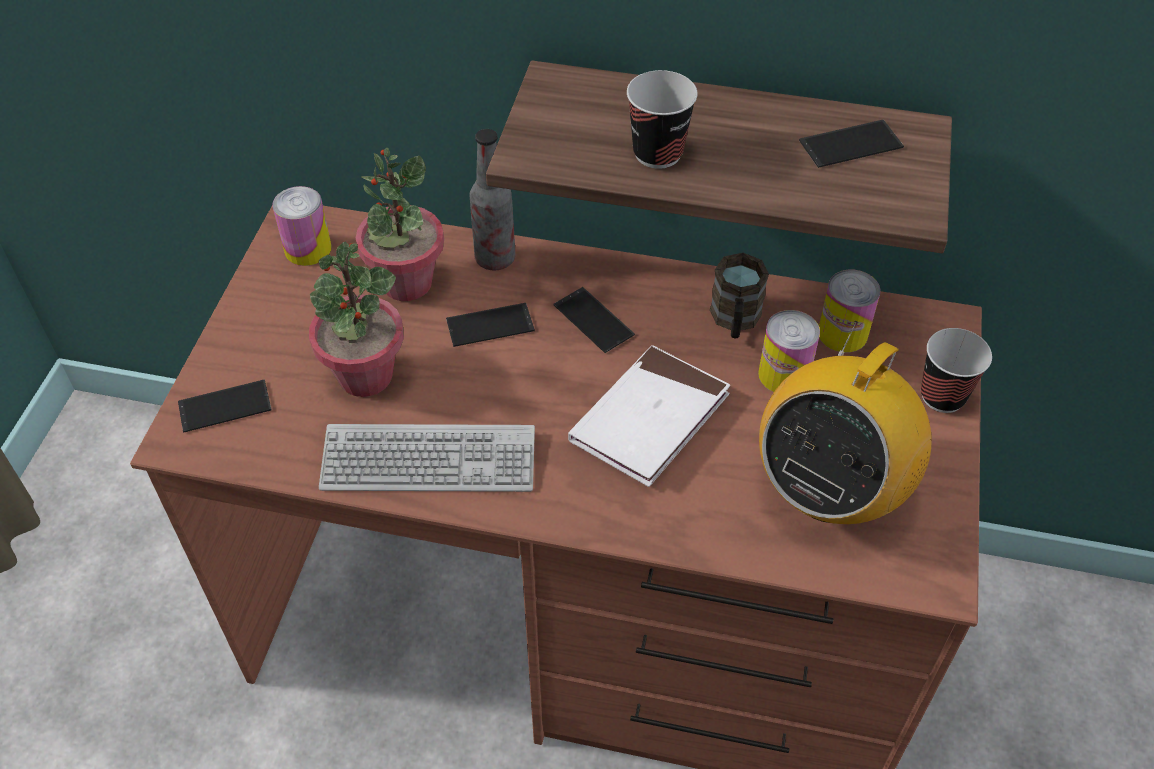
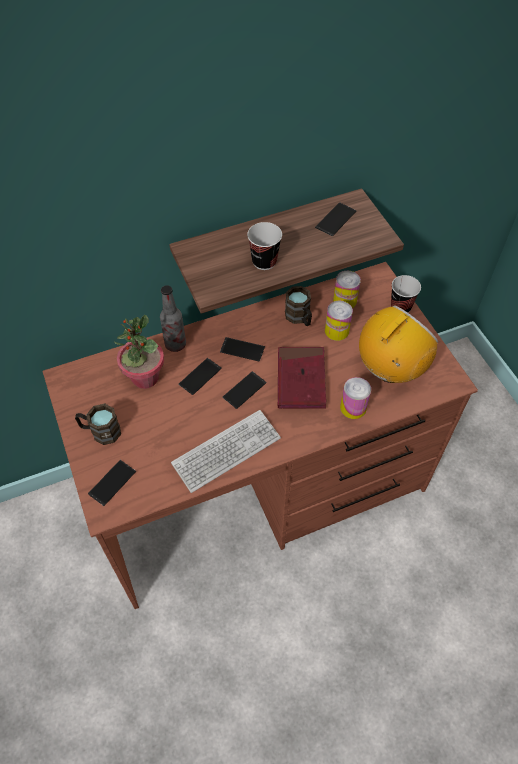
camera: 35 degrees left, 5 degrees up
can [272,186,331,266] -> can moved to [340,377,371,419]
potted plant [309,241,404,397] -> none
white book [568,345,730,487] -> red book [278,347,326,409]
radio [759,321,931,524] -> radio turned 135 degrees counterclockwise [359,305,438,383]
none -> brown mug [75,403,121,445]
none -> phone [222,371,267,409]

